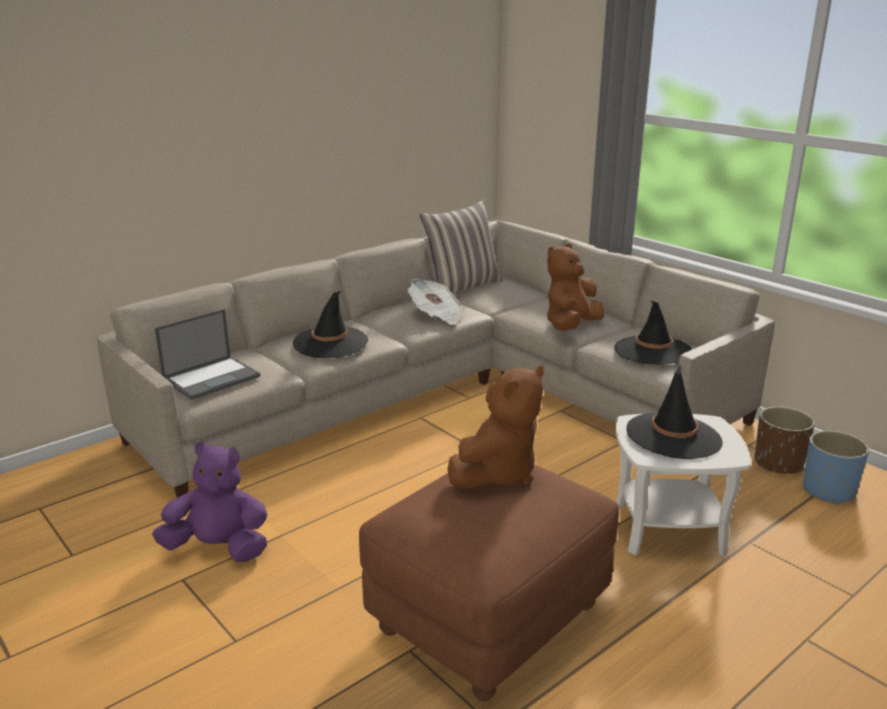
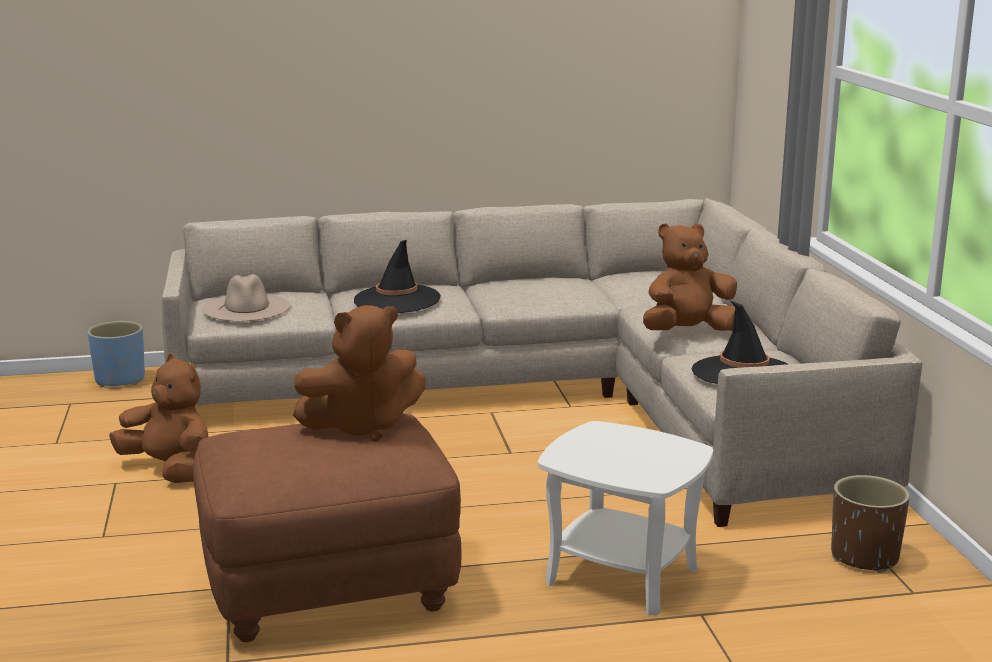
camera: 30 degrees right, 5 degrees down
purple plush toy [152,441,268,562] -> brown plush toy [109,354,208,483]
laptop [155,309,260,400] -> beige hat [203,274,291,322]
newspaper [408,278,465,325] -> none
pillow [420,200,503,294] -> none
black hat [627,366,723,459] -> none
blue planter [803,431,869,505] -> blue planter moved to [87,321,145,387]

